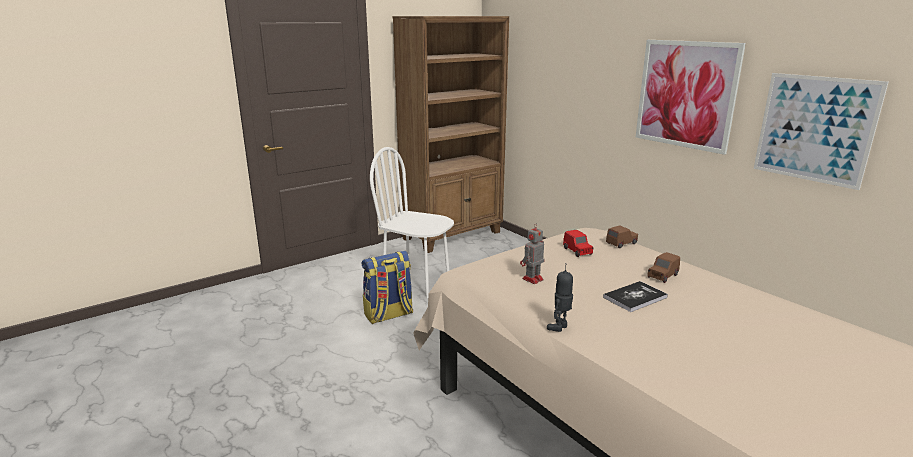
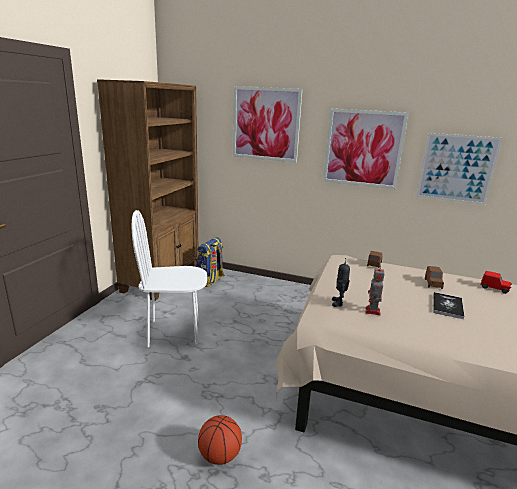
camera: 35 degrees left, 0 degrees up
backpack [362,251,413,324] -> backpack moved to [196,237,224,287]
toy robot [547,263,573,332] -> toy robot moved to [332,258,350,307]
red toy car [563,230,593,257] -> red toy car moved to [481,271,512,294]
none -> basketball [198,415,242,465]
none -> picture [233,86,302,162]

